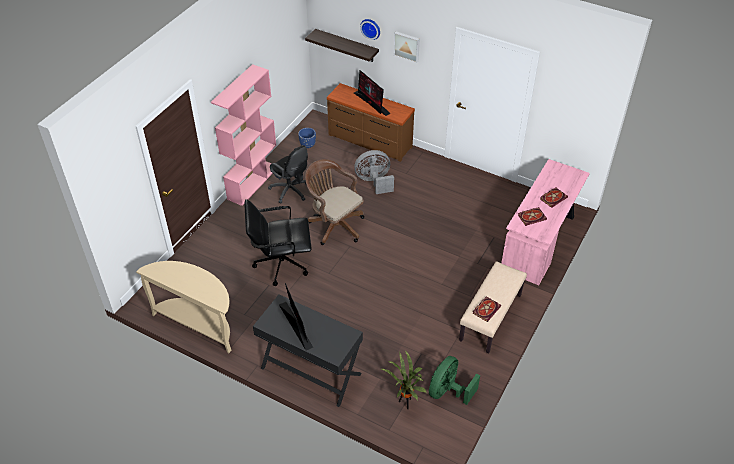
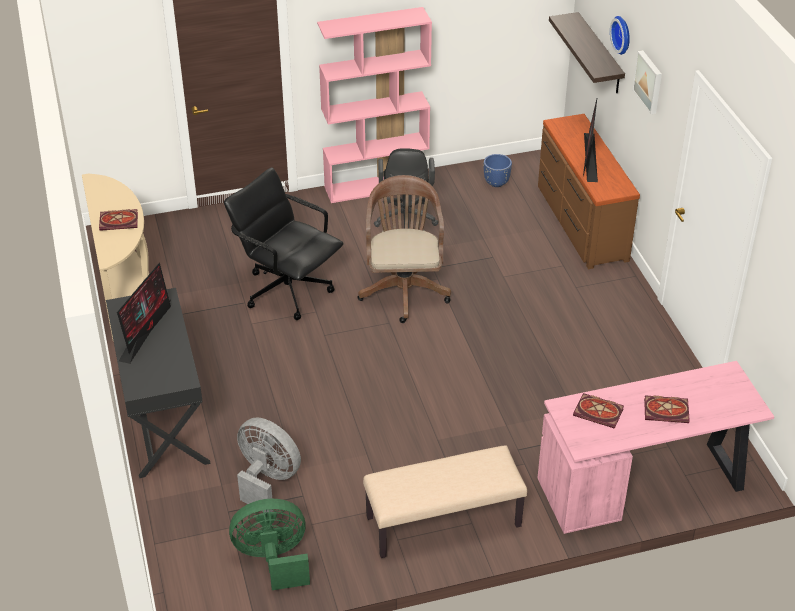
camera: 45 degrees right, 5 degrees down
grey fan [354,150,394,194] -> grey fan moved to [237,417,301,512]
potted plant [381,350,426,409] -> none
book [473,296,501,322] -> book moved to [99,209,138,231]

